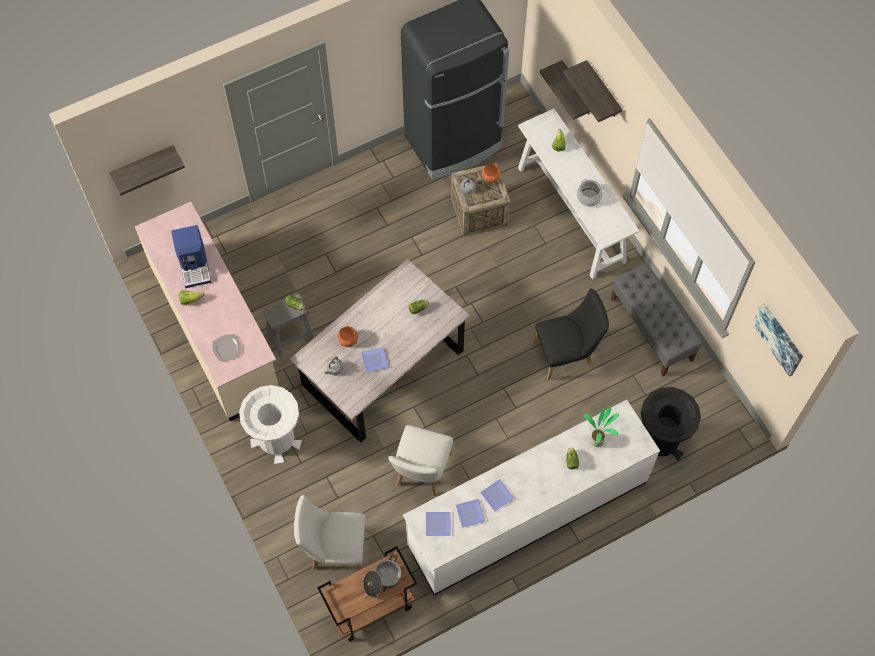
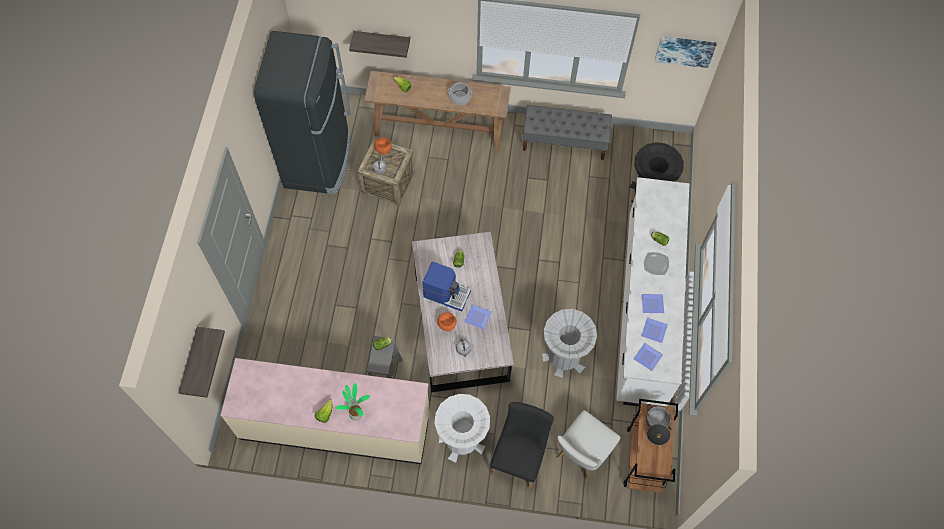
camera: 55 degrees left, 0 degrees up
coffee machine [171,225,211,288] -> coffee machine moved to [422,262,471,312]
plate [212,334,241,361] -> plate moved to [644,252,669,275]
white chair [388,425,453,496] -> grey trash can [542,309,597,378]
white console table [518,109,639,280] -> brown console table [364,71,511,151]
black chair [534,289,609,380] -> black chair moved to [490,402,554,489]
shelf [563,60,622,122] -> none
potted plant [585,407,619,447] -> potted plant moved to [335,383,370,421]

